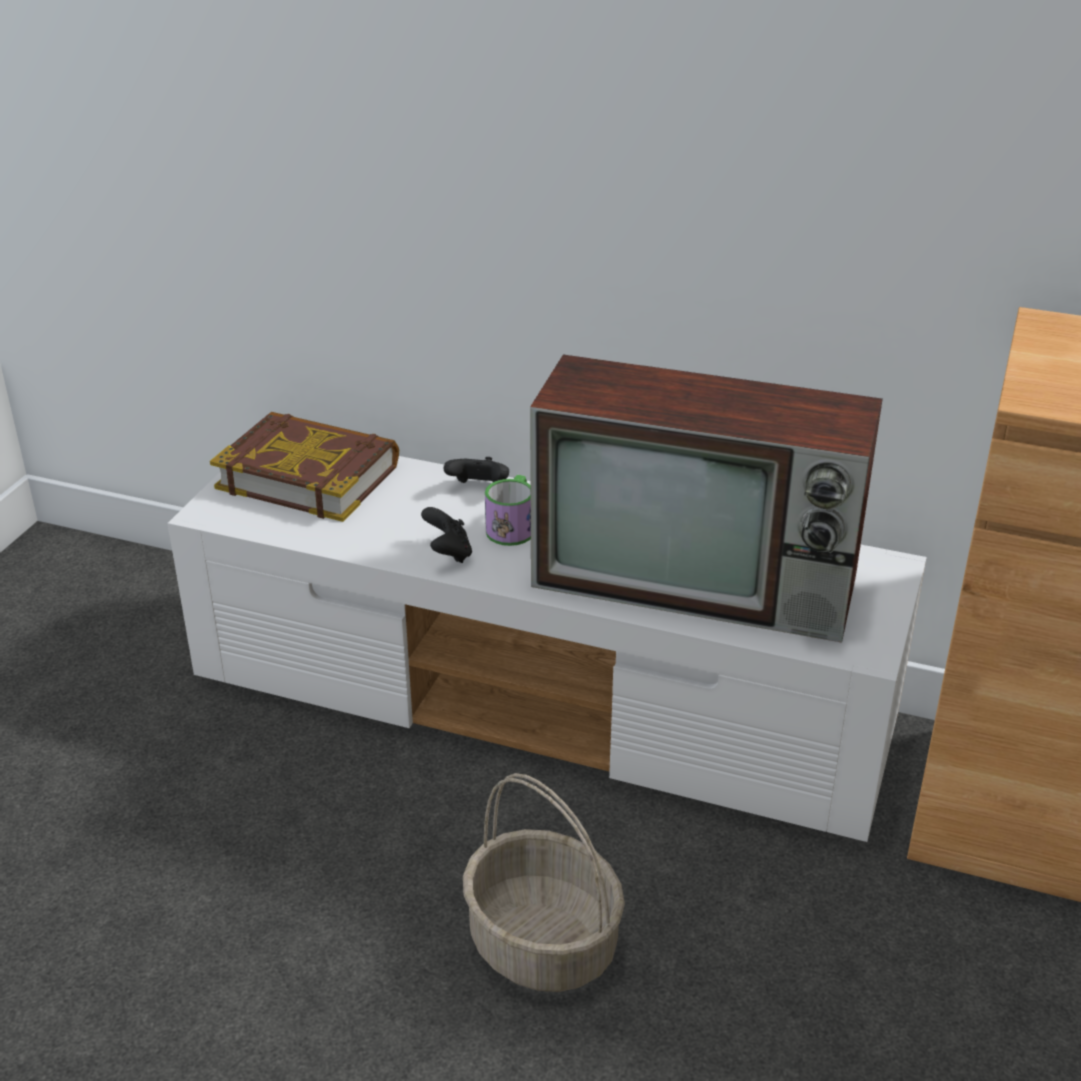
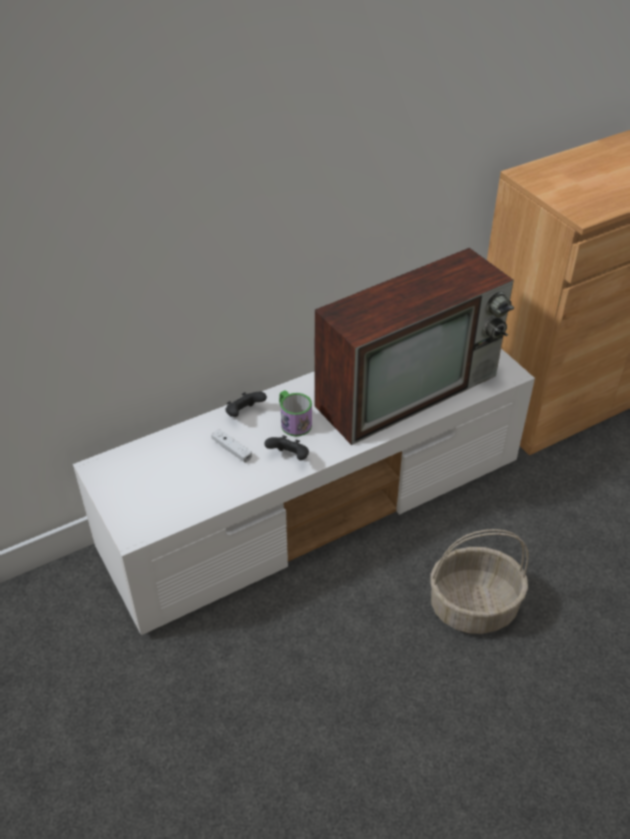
camera: 50 degrees left, 10 degrees up
book [210,412,399,522] -> none
none -> white game controller [211,429,252,463]

